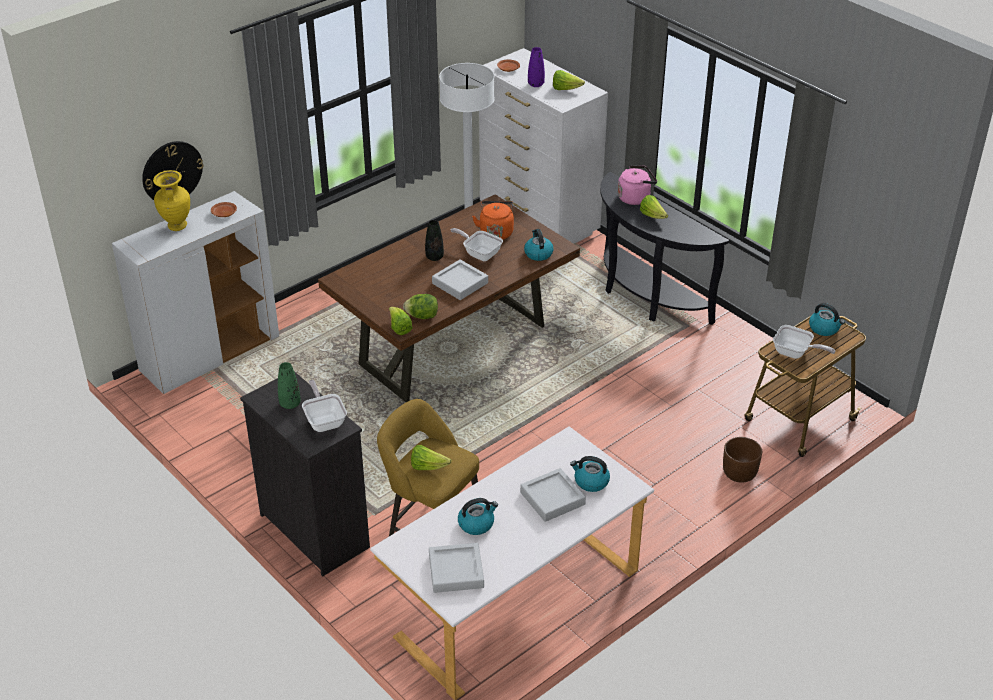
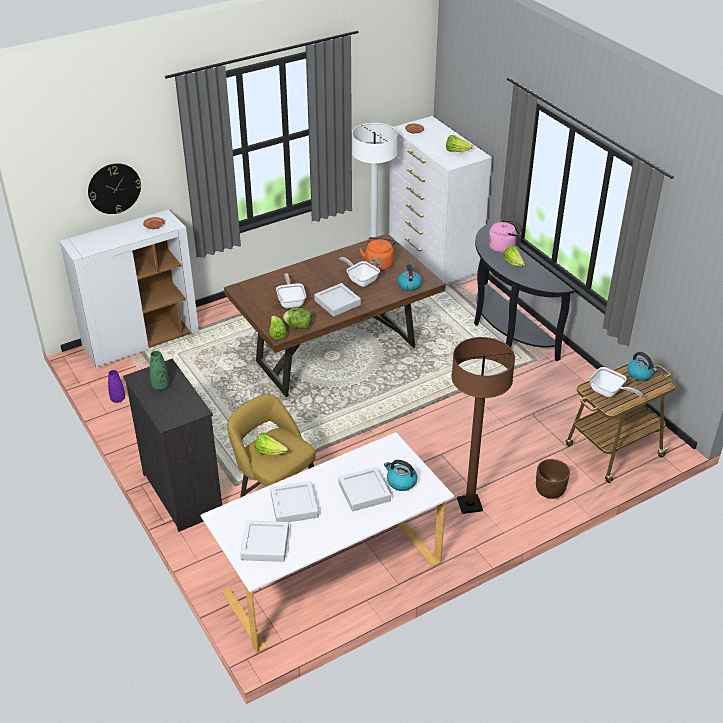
camera: 10 degrees right, 0 degrees up
yellow vase [153,170,190,231] -> none
frying pan [302,380,347,432] -> frying pan moved to [276,273,306,308]
black vase [425,220,444,261] -> none
kettle [458,498,498,535] -> grey tray [270,481,319,522]
purple vase [528,47,545,87] -> purple vase moved to [108,370,125,403]
none -> brown floor lamp [451,337,515,514]

